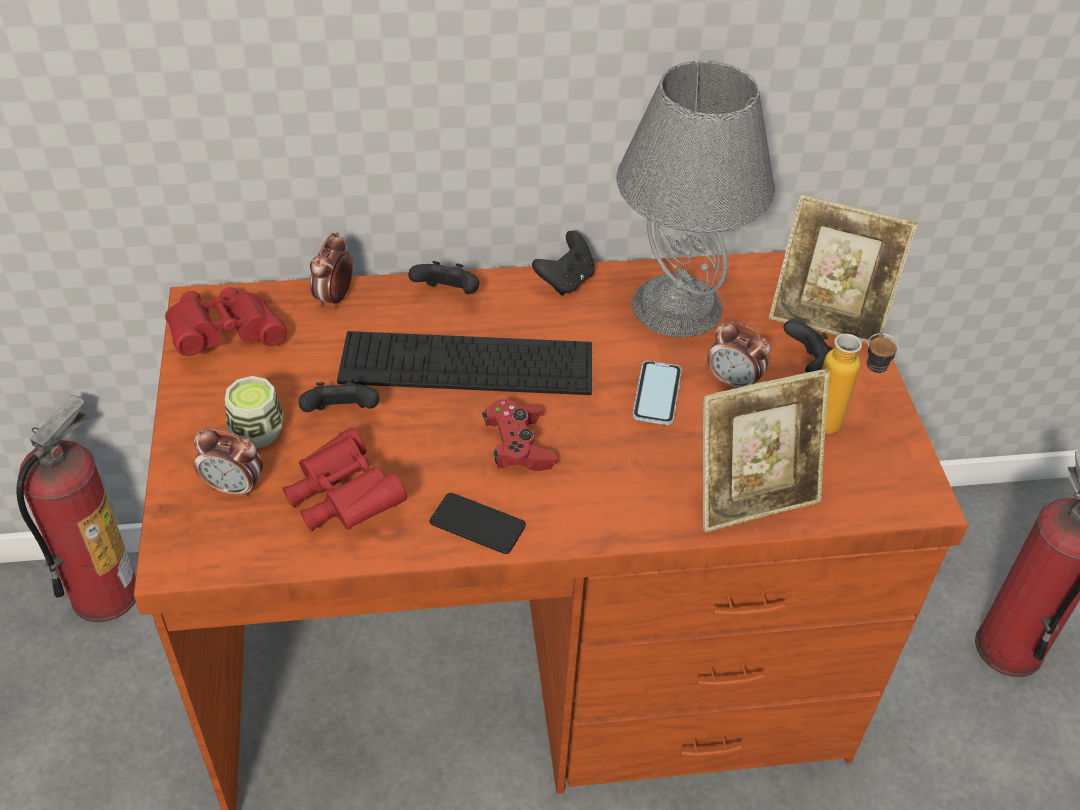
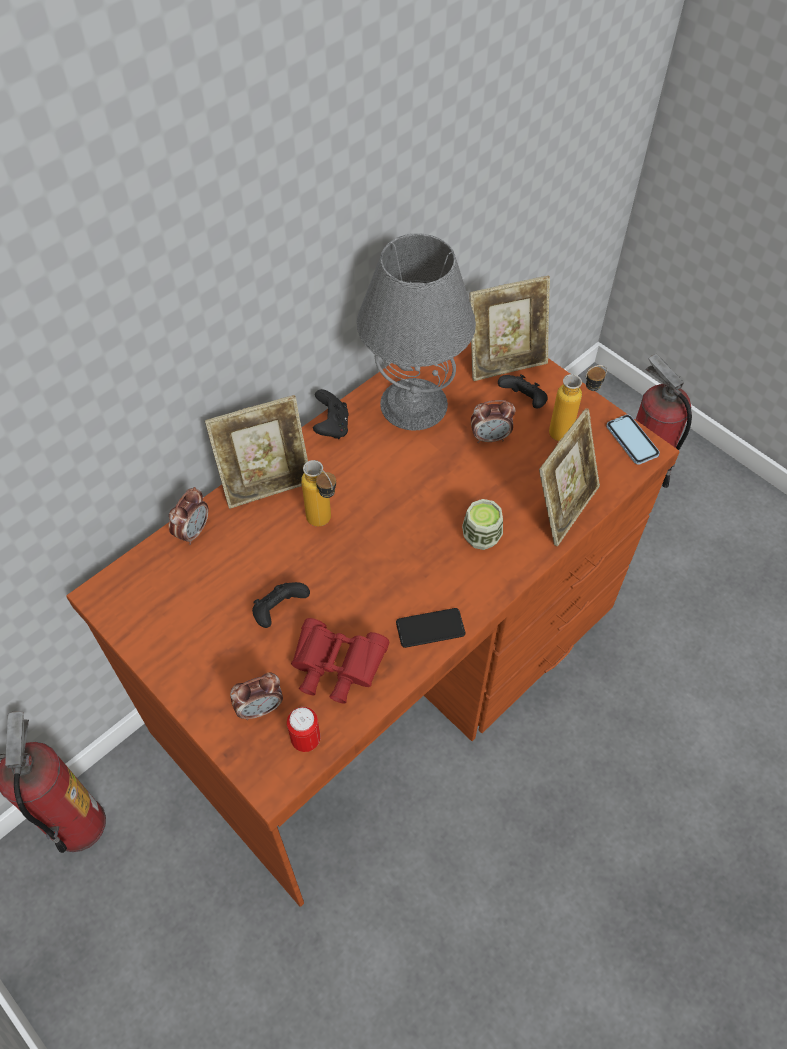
camera: 35 degrees left, 10 degrees up
red binoculars [165,287,287,356] -> none
cup [225,376,283,448] -> cup moved to [462,499,503,550]
alarm clock [310,232,353,309] -> alarm clock turned 135 degrees counterclockwise [169,487,208,545]
keyboard [337,331,592,395] -> bottle [301,460,336,527]
black game controller [408,261,480,294] -> picture frame [205,395,308,509]
red game controller [482,399,558,471] -> none
phone [632,361,682,425] -> phone moved to [606,415,660,465]
none -> can [287,707,320,752]

